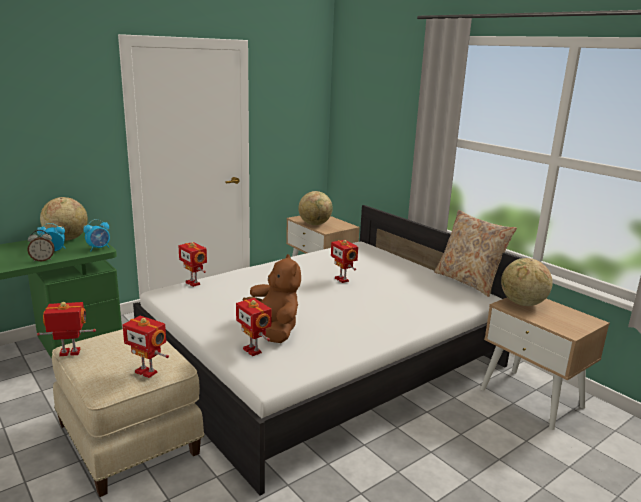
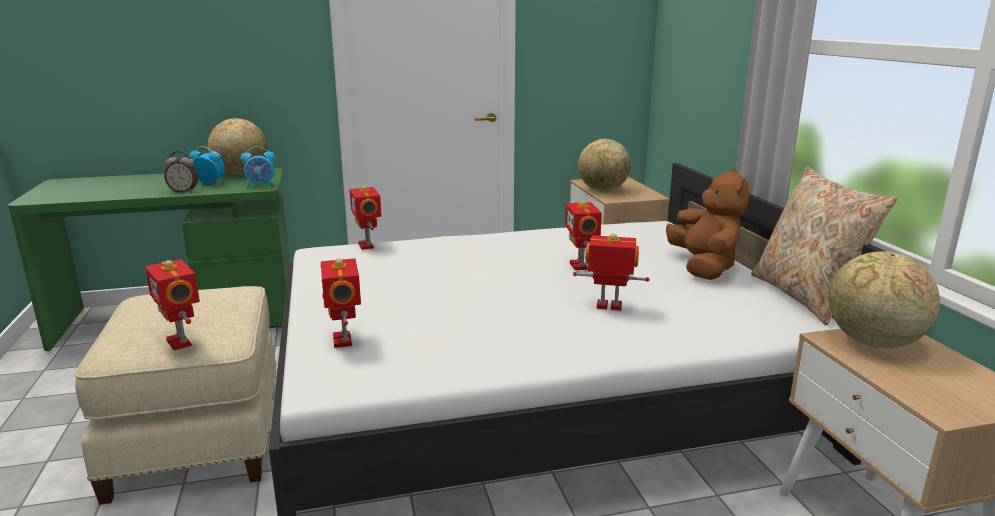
camera: 25 degrees right, 0 degrees up
toy robot [37,302,96,356] -> toy robot moved to [573,233,650,311]
brown plush toy [243,254,301,343] -> brown plush toy moved to [666,168,749,280]

